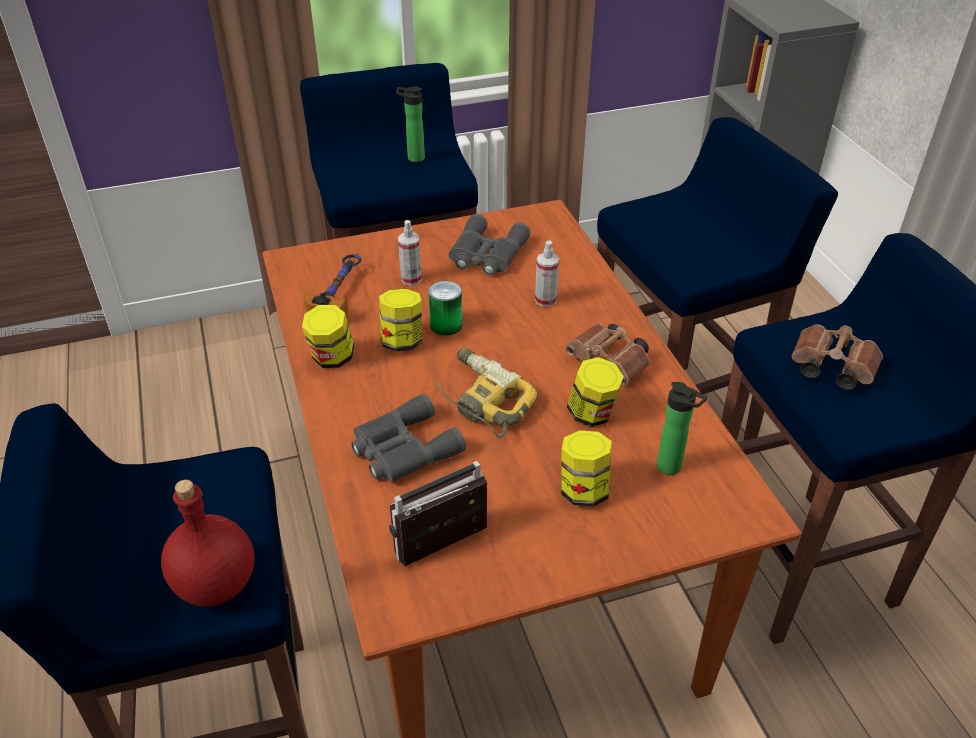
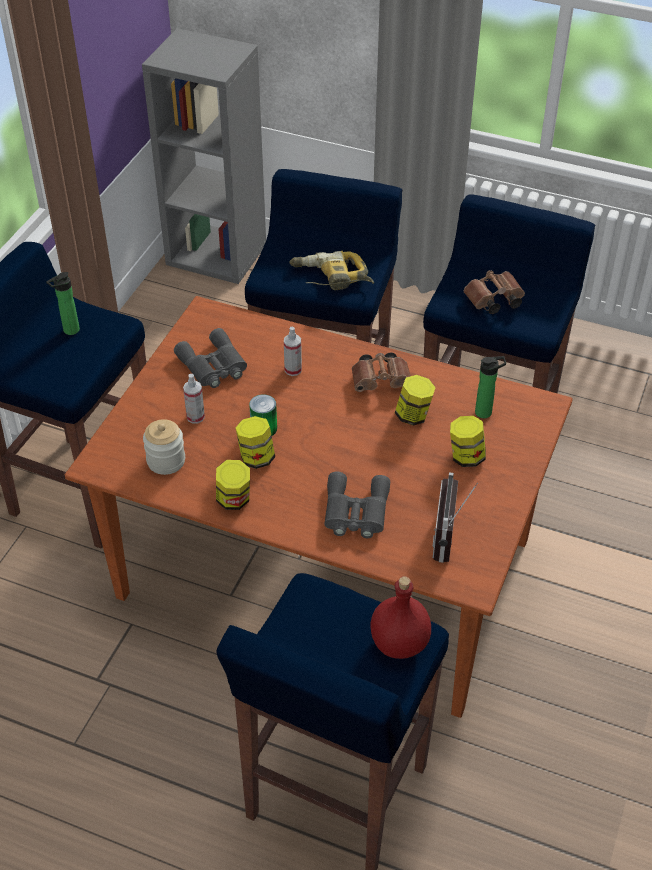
camera: 50 degrees left, 5 degrees up
hammer [303,254,361,315] -> jar [143,419,185,475]
power drill [436,348,537,438] -> power drill moved to [290,251,374,290]

